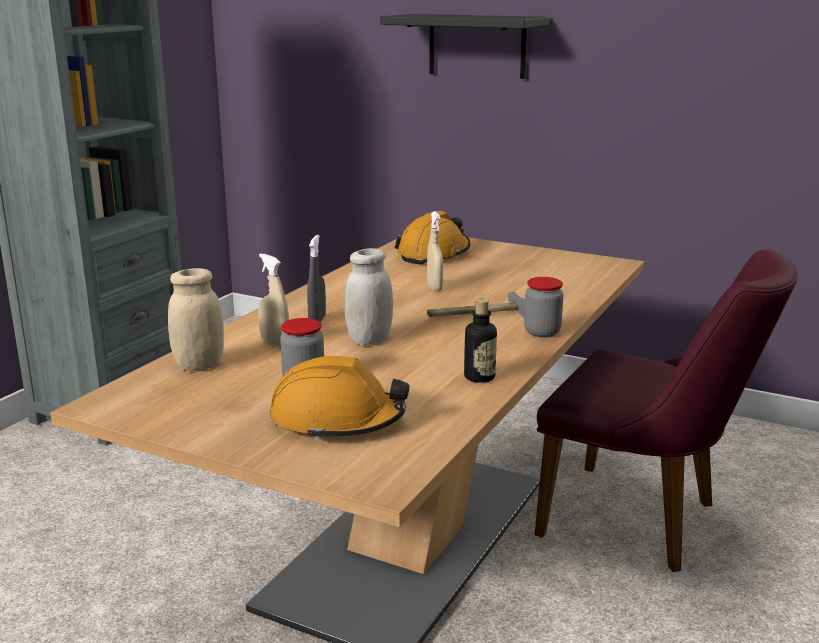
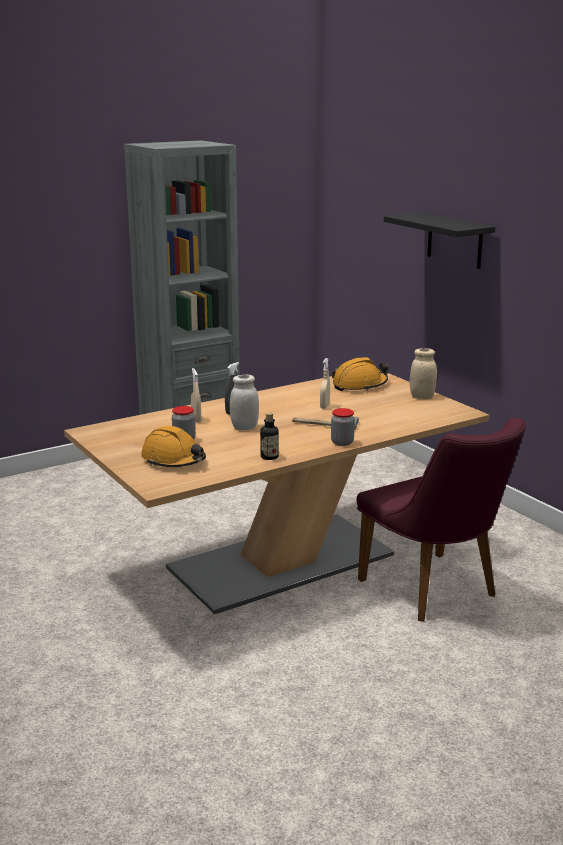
camera: 30 degrees right, 0 degrees up
beige jar [168,268,224,371] -> beige jar moved to [410,348,437,399]

